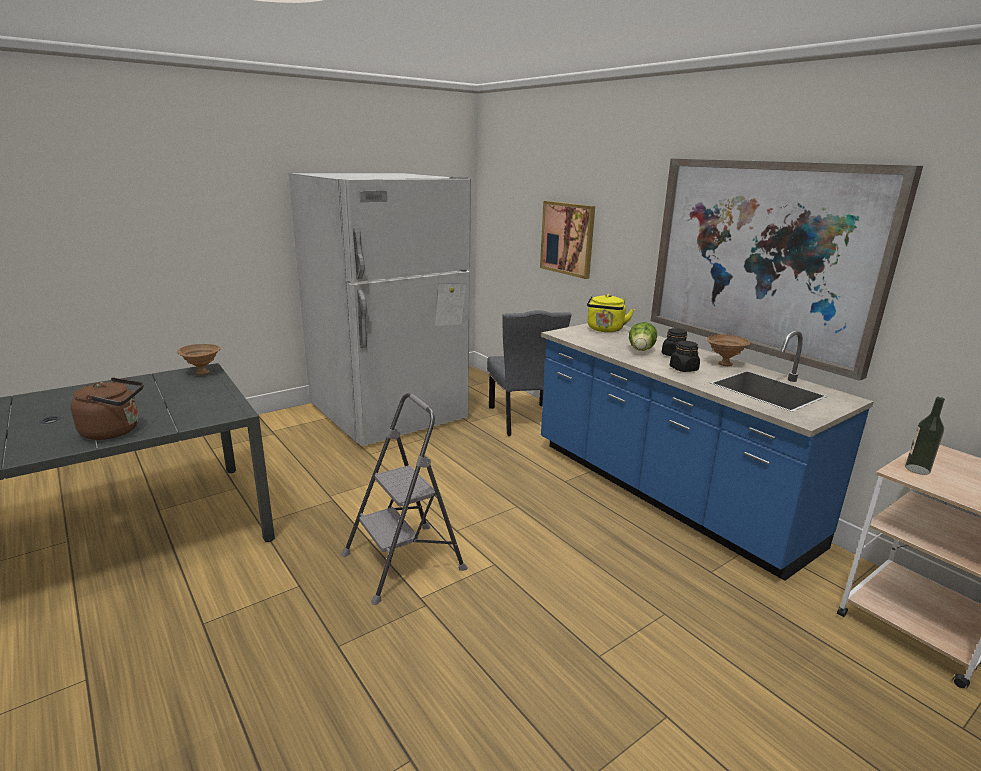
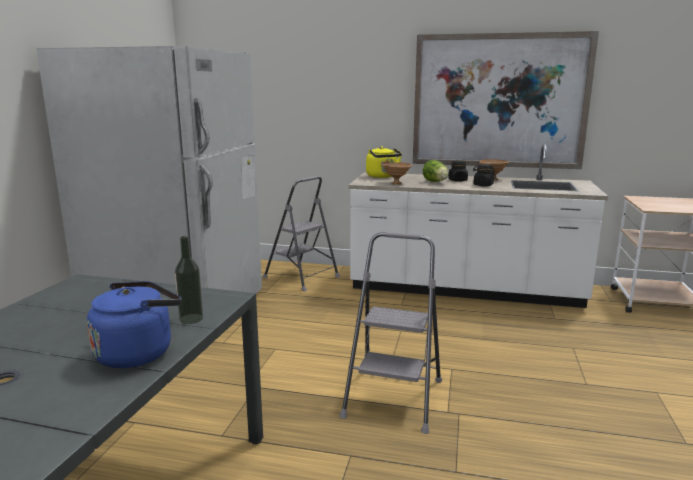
camera: 40 degrees left, 5 degrees down
brown kettle [71,377,144,440] -> blue kettle [87,281,182,368]
brown bowl [177,344,220,375] -> brown bowl moved to [381,162,412,185]
grey chair [487,310,572,436] -> grey step ladder [262,176,341,291]
picture [540,201,595,279] -> none
blue counter [541,323,874,581] -> white counter [348,144,608,308]
bottle [905,397,945,475] -> bottle moved to [175,236,203,324]

